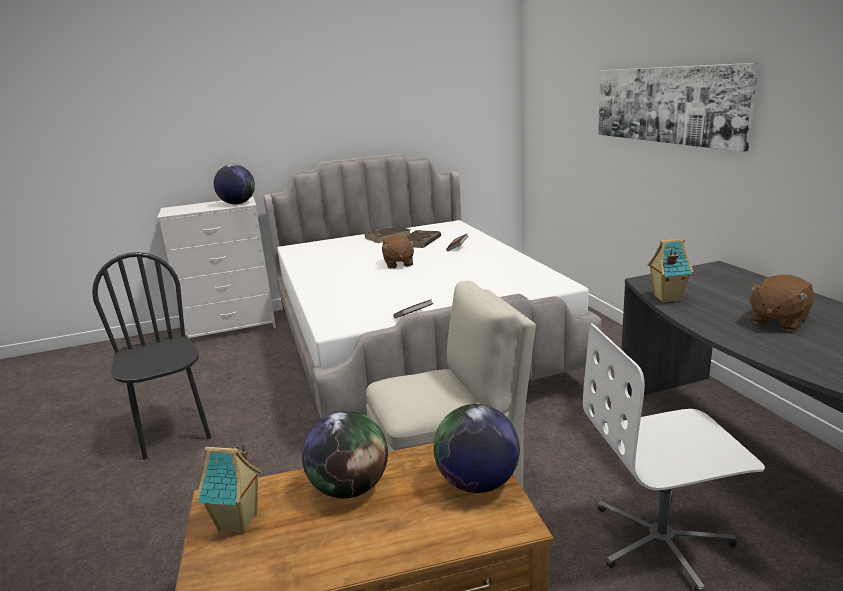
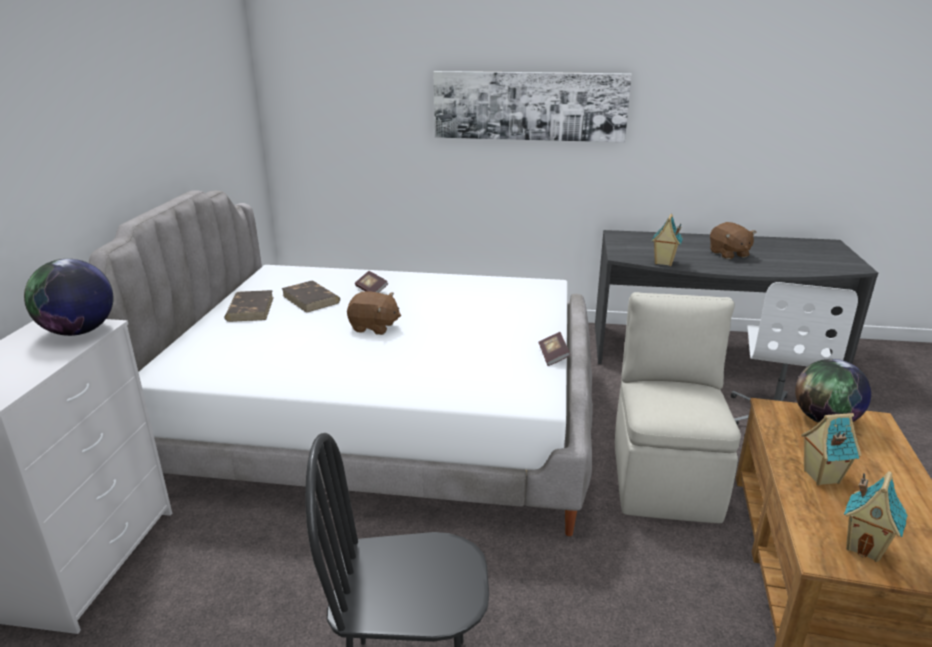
camera: 65 degrees left, 5 degrees up
globe [302,410,388,499] -> toy house [801,413,862,485]

